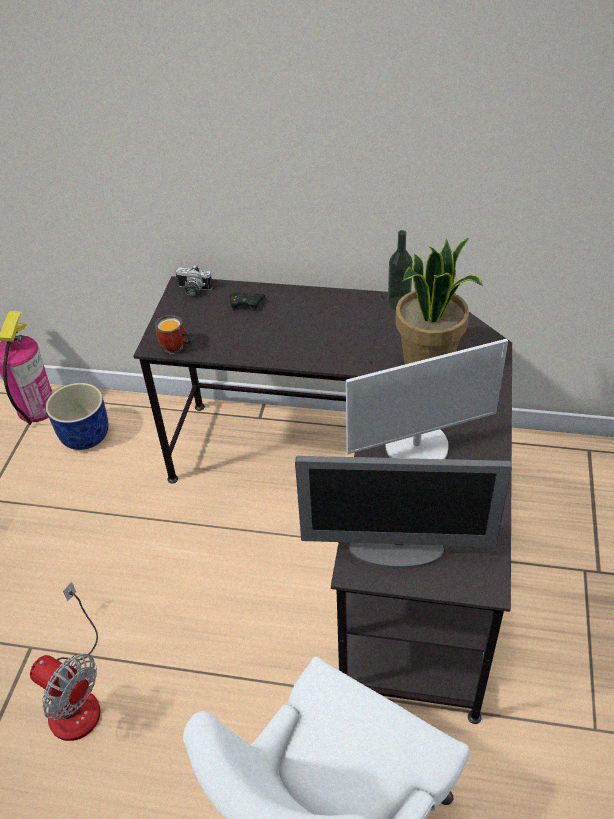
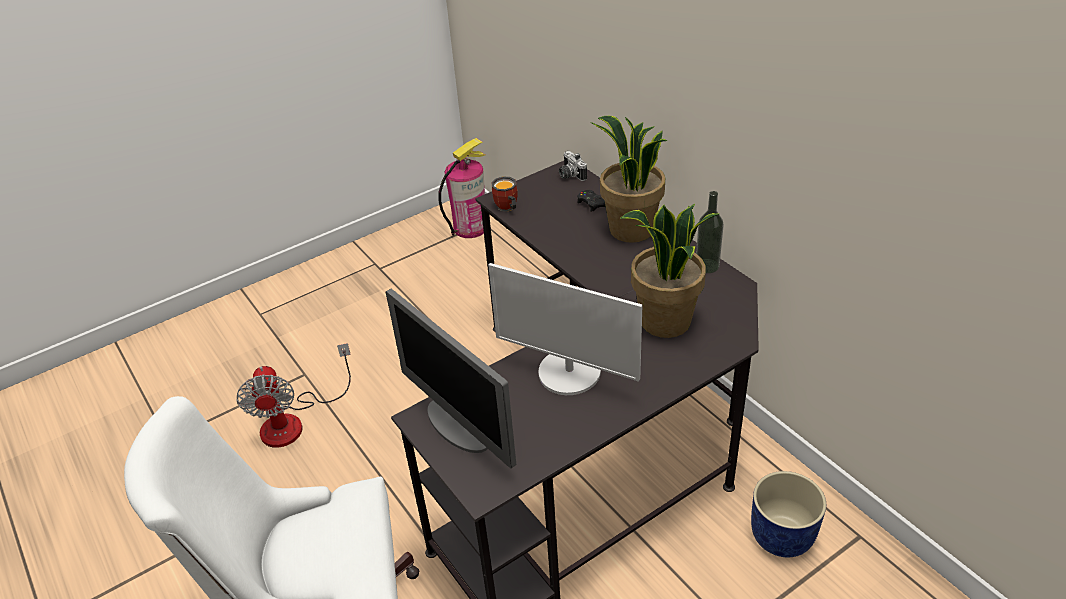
camera: 45 degrees right, 5 degrees down
blue planter [46,383,108,450] -> blue planter moved to [751,471,826,557]
none -> potted plant [591,116,667,243]

